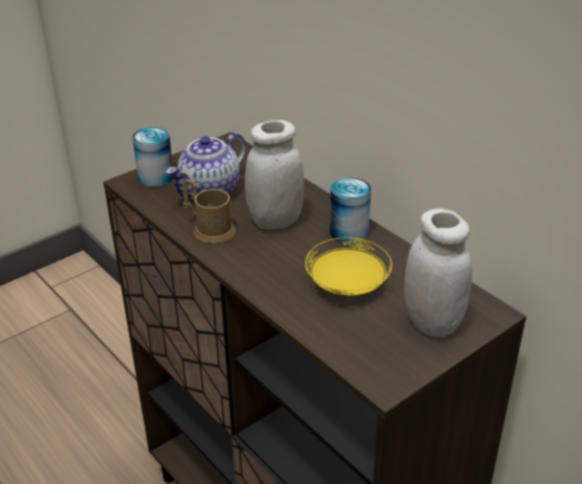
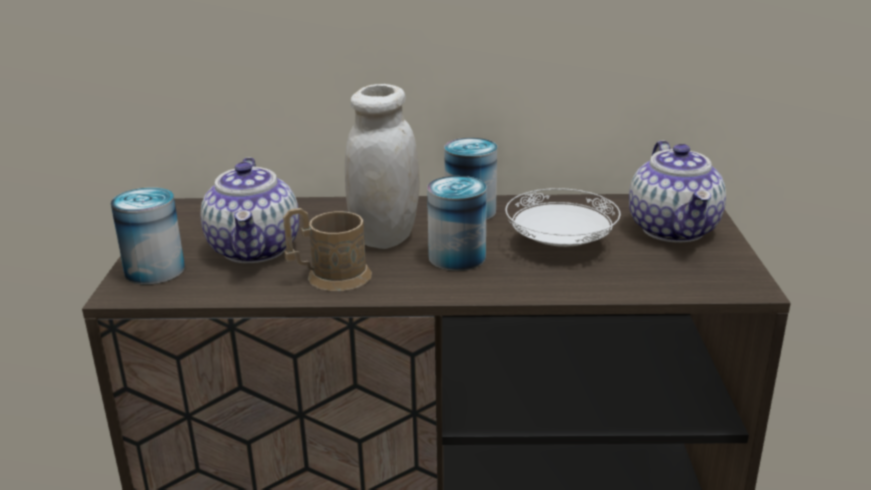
camera: 50 degrees left, 10 degrees down
yellow plate [305,237,392,295] -> white plate [506,188,620,247]
white jar [404,208,472,337] -> teapot [629,140,726,242]
none -> can [427,176,487,271]

